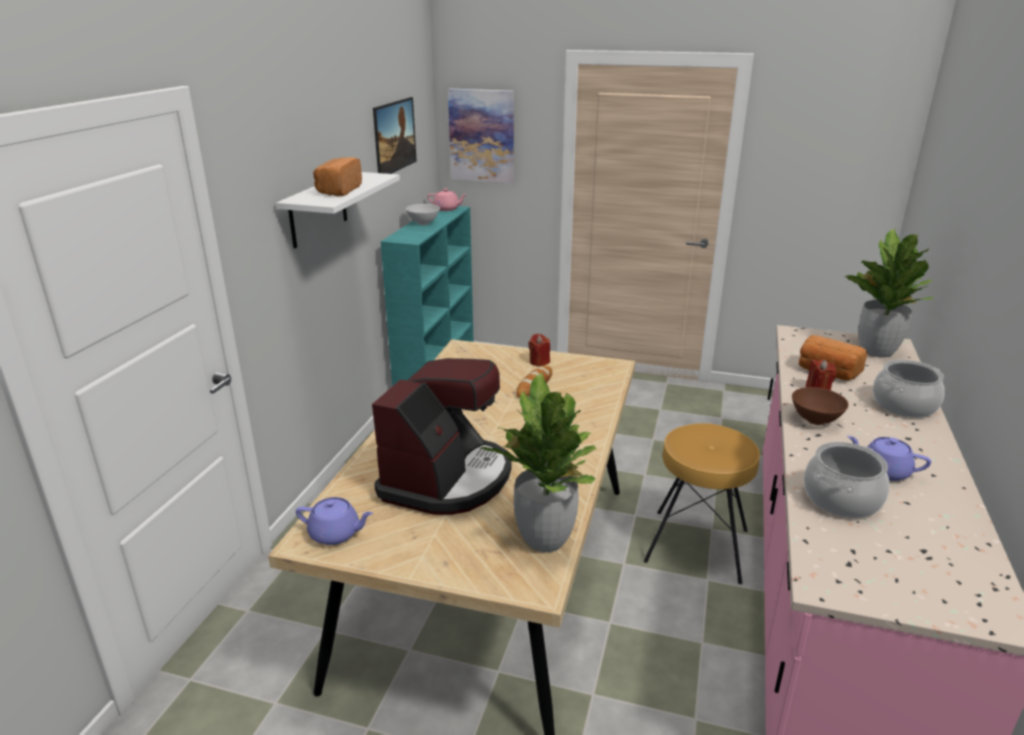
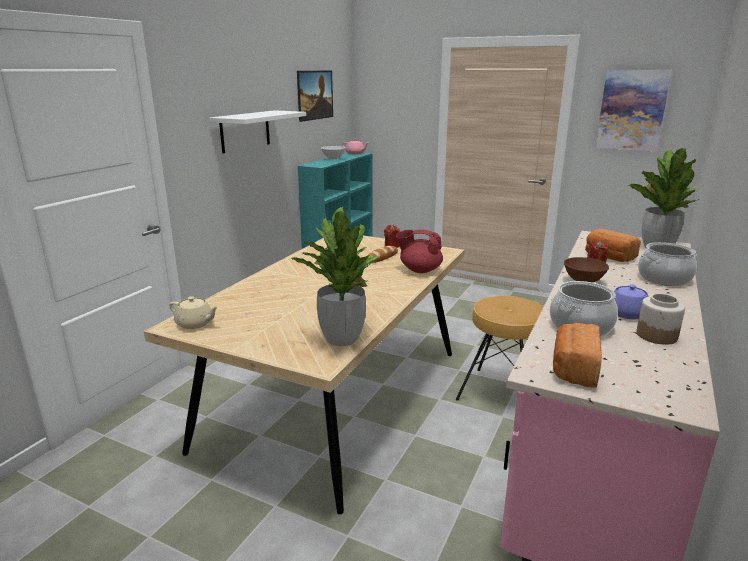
camera: 10 degrees right, 5 degrees down
purple teapot [296,497,373,545] -> beige teapot [169,296,219,329]
bread [313,157,362,196] -> bread moved to [553,323,602,388]
coffee machine [372,358,512,515] -> none
picture [448,89,514,183] -> picture moved to [595,70,672,152]
none -> red teapot [396,229,443,273]
none -> jar [636,294,685,345]

